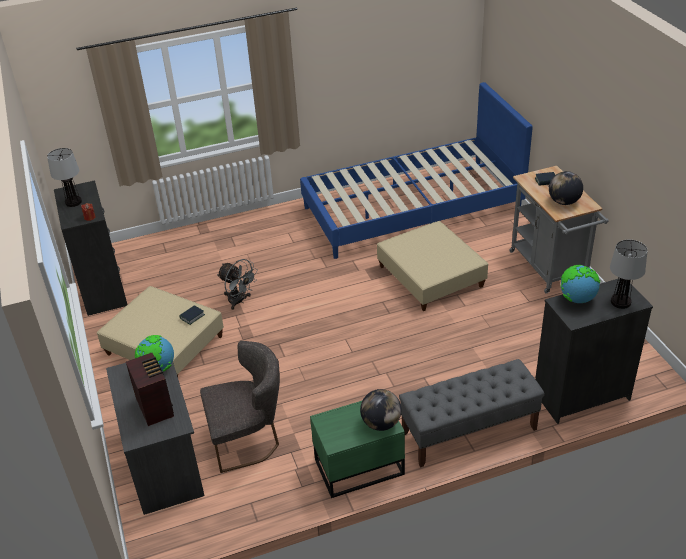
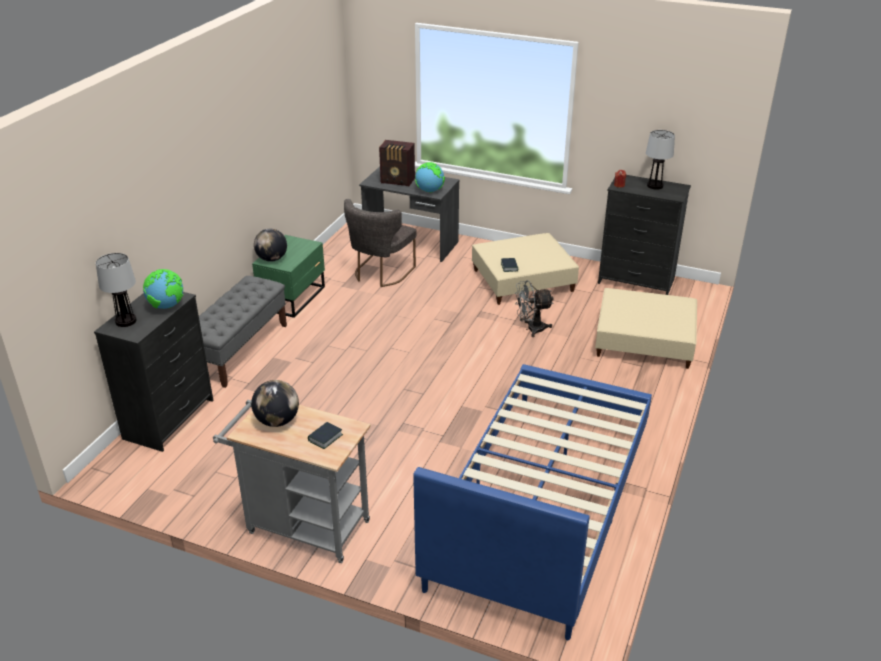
camera: 130 degrees right, 5 degrees down
beige ottoman [377,221,488,311] -> beige ottoman moved to [595,288,697,369]

